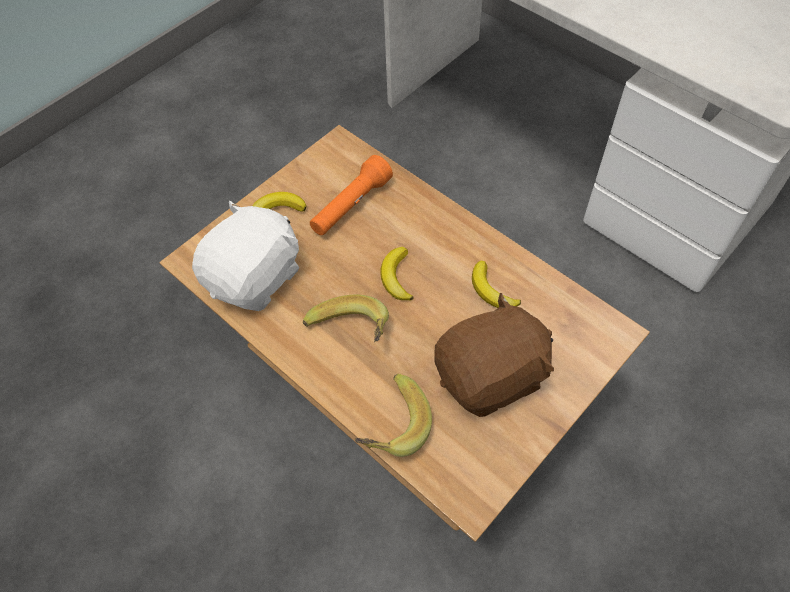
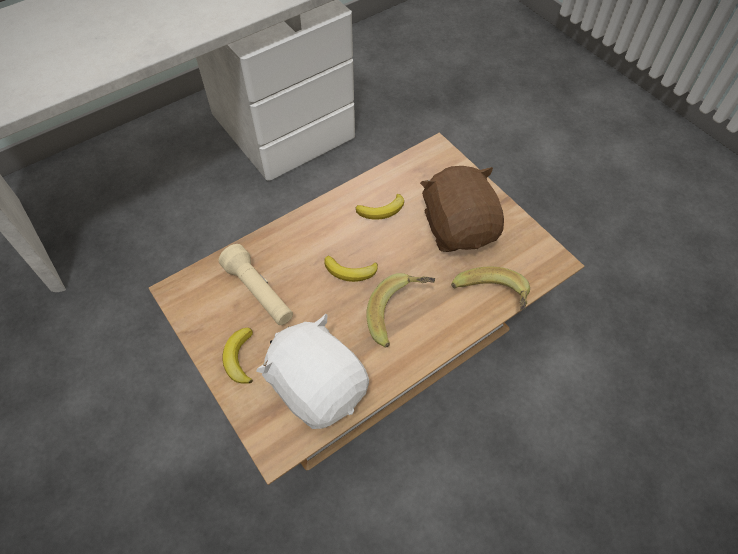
camera: 80 degrees left, 0 degrees up
orange flashlight [310,155,393,235] -> beige flashlight [219,244,293,325]

